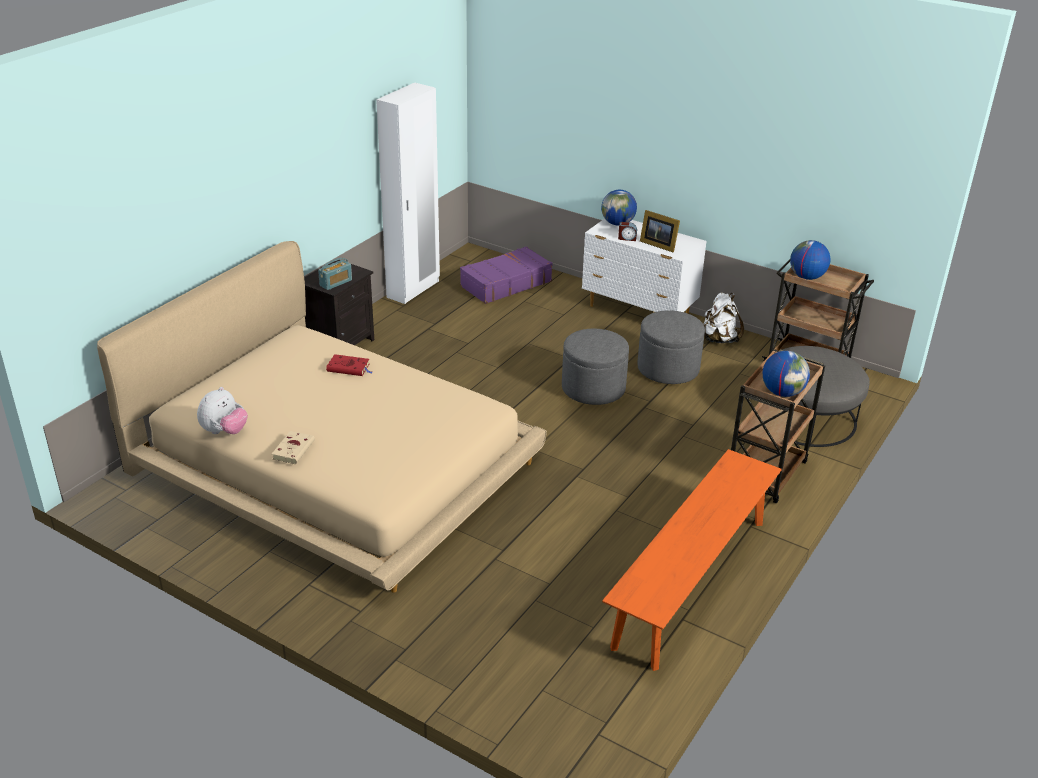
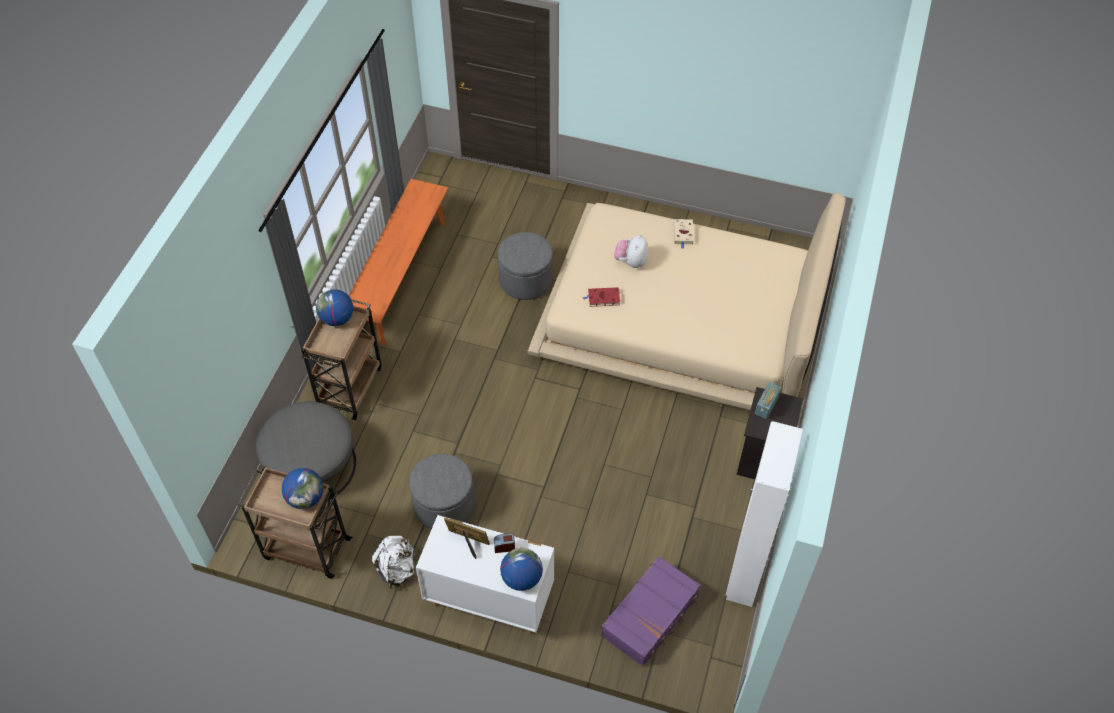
camera: 165 degrees right, 20 degrees up
plush toy [197,387,248,434] -> plush toy moved to [614,235,648,268]
red book [326,354,372,376] -> red book moved to [583,287,620,307]
grey ottoman [562,328,629,405] -> grey ottoman moved to [498,232,553,300]

